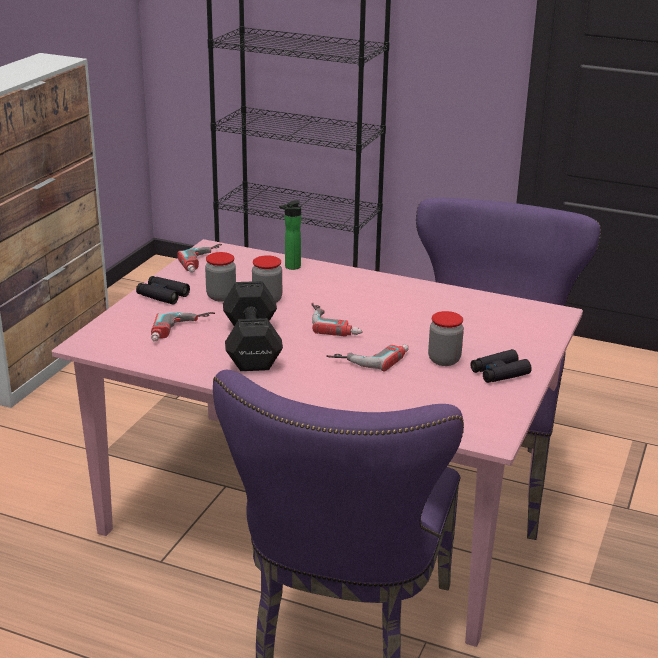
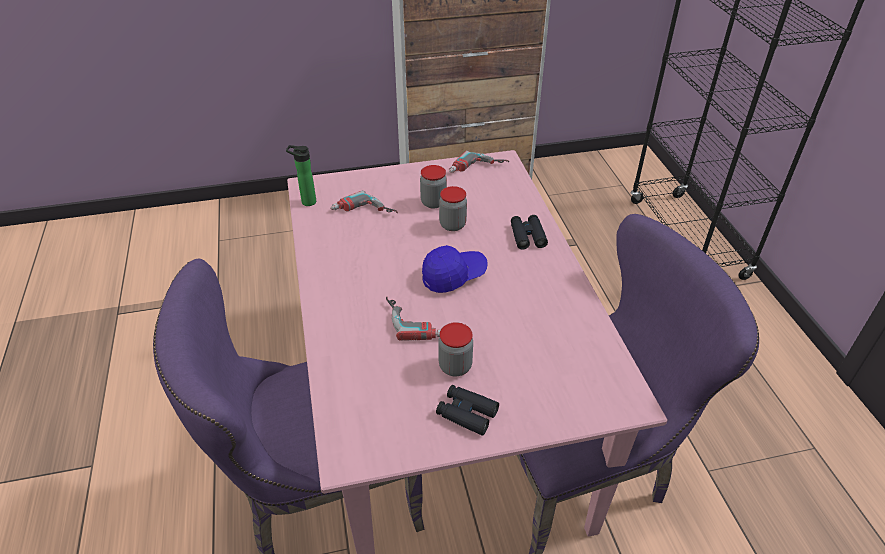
camera: 55 degrees right, 15 degrees up
black binoculars [136,276,190,305] -> black binoculars moved to [511,215,548,250]
black dumbbell [223,281,283,371] -> none
bottle [279,200,301,270] -> bottle moved to [286,145,316,206]
power drill [312,303,363,337] -> blue cap [422,245,488,293]

